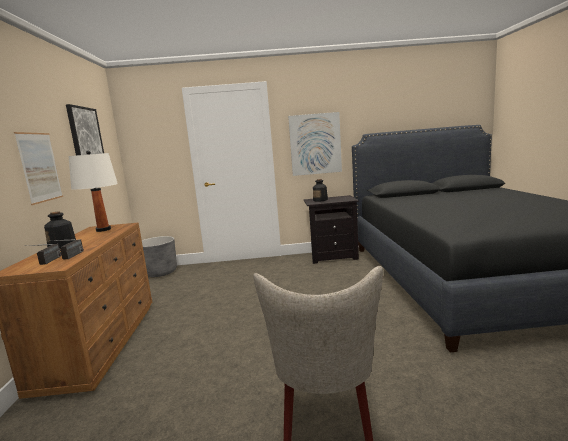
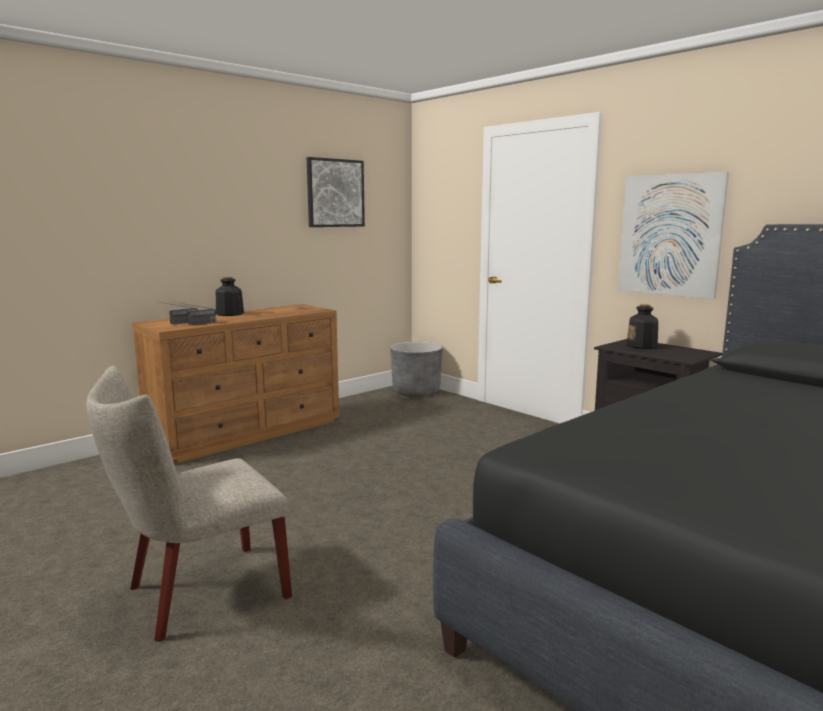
camera: 50 degrees right, 0 degrees up
picture [14,132,63,205] -> none
white table lamp [69,151,118,232] -> none

